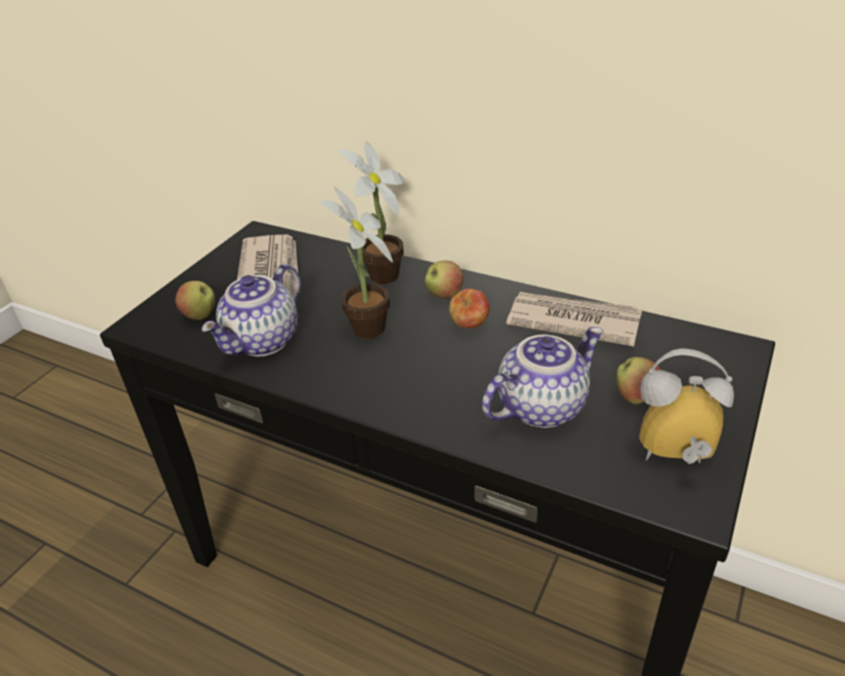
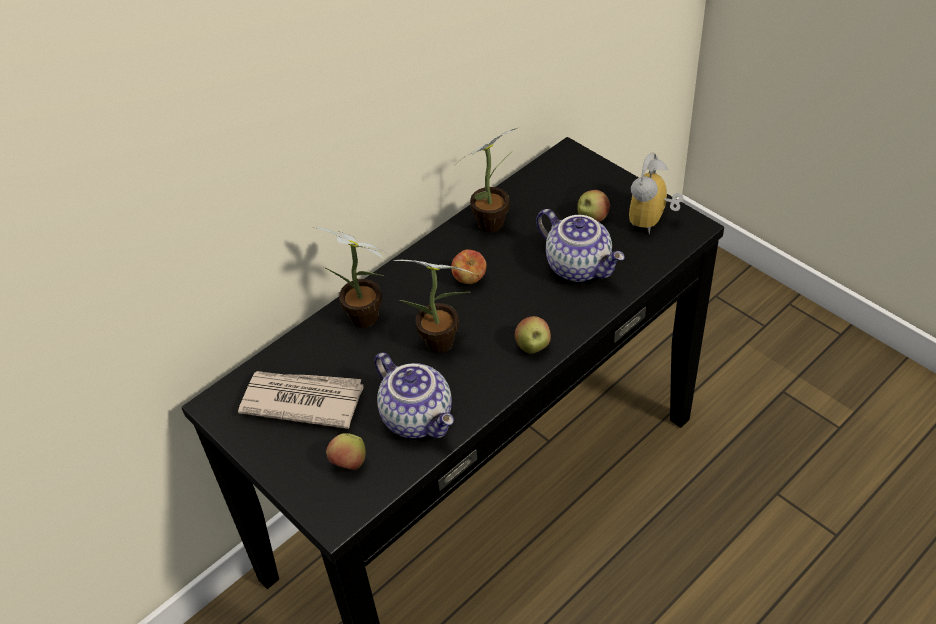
camera: 70 degrees left, 10 degrees up
apple [425,260,463,299] -> apple moved to [515,316,551,354]
teapot [482,327,604,428] -> teapot turned 150 degrees clockwise [536,209,625,282]
newspaper [506,292,642,346] -> potted plant [457,128,517,232]

